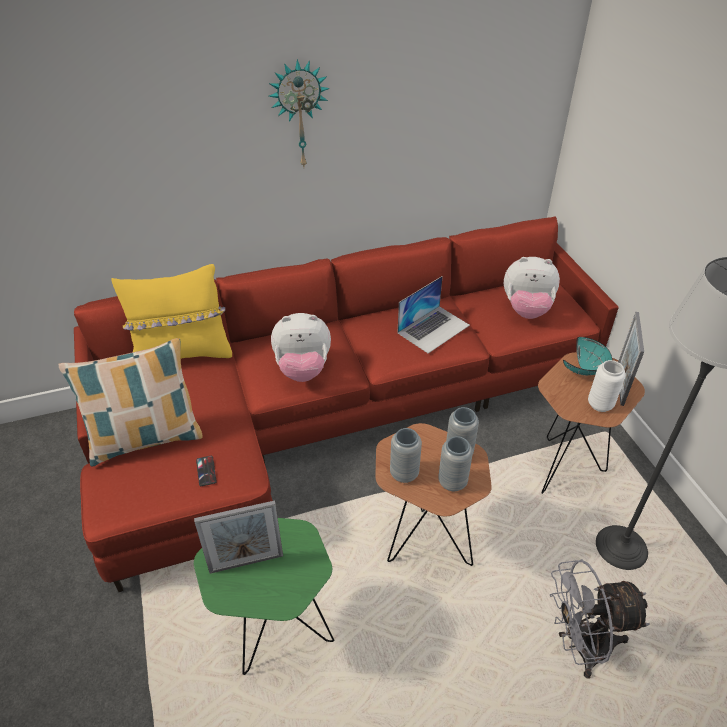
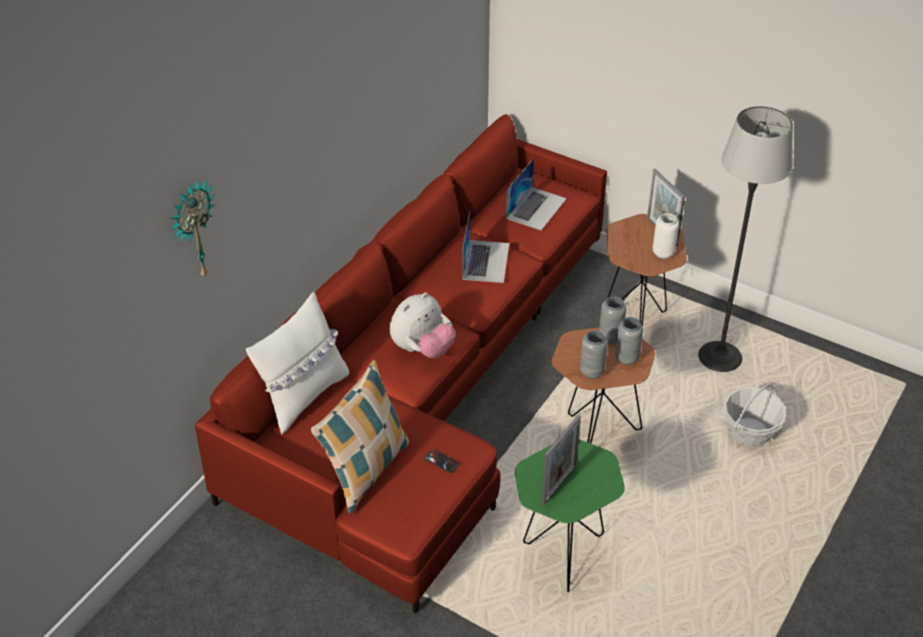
camera: 40 degrees left, 0 degrees up
yellow pillow [111,264,232,359] -> white pillow [246,292,349,435]
wall clock [268,59,330,167] -> wall clock moved to [170,179,215,279]
plush toy [504,257,560,319] -> laptop [506,158,567,230]
grey fan [550,559,649,679] -> basket [722,384,786,447]
turquoise bowl [563,337,613,375] -> none

